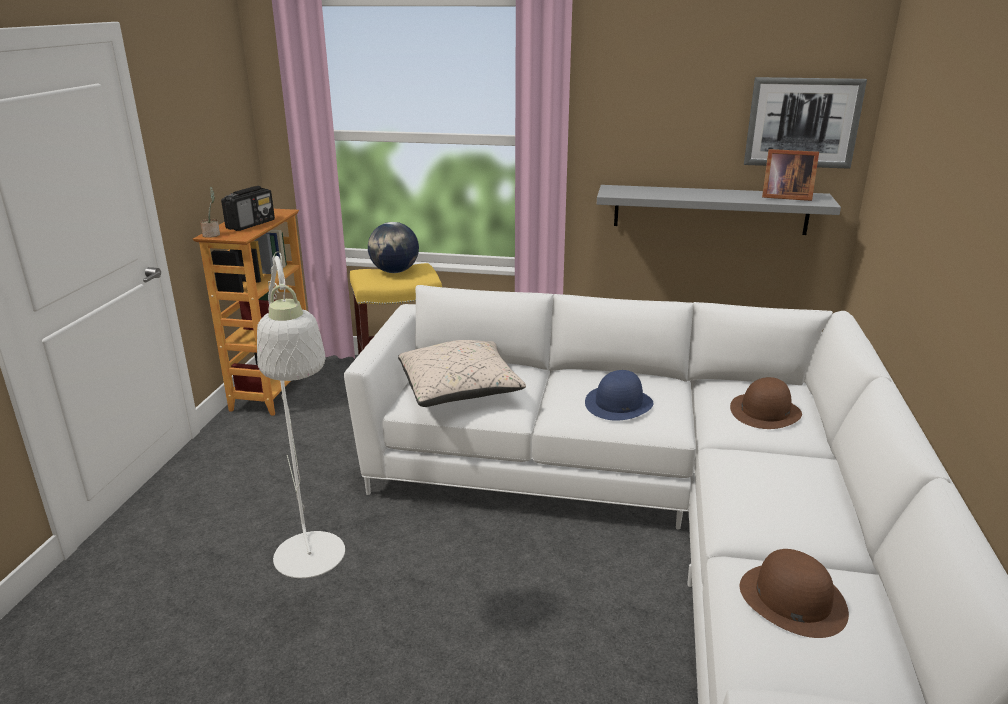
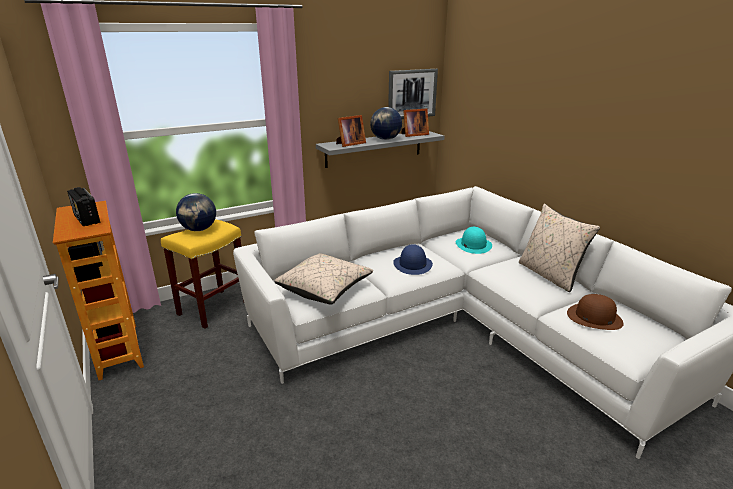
camera: 40 degrees left, 0 degrees up
potted plant [200,187,220,238] -> none
radio [221,186,275,231] -> radio turned 150 degrees clockwise [67,187,100,226]
white floor lamp [257,251,345,578] -> none
brown hat [730,377,802,429] -> turquoise hat [456,227,492,254]
none -> picture frame [336,115,366,147]
none -> globe [370,107,402,140]
none -> beige pillow [519,204,600,293]

